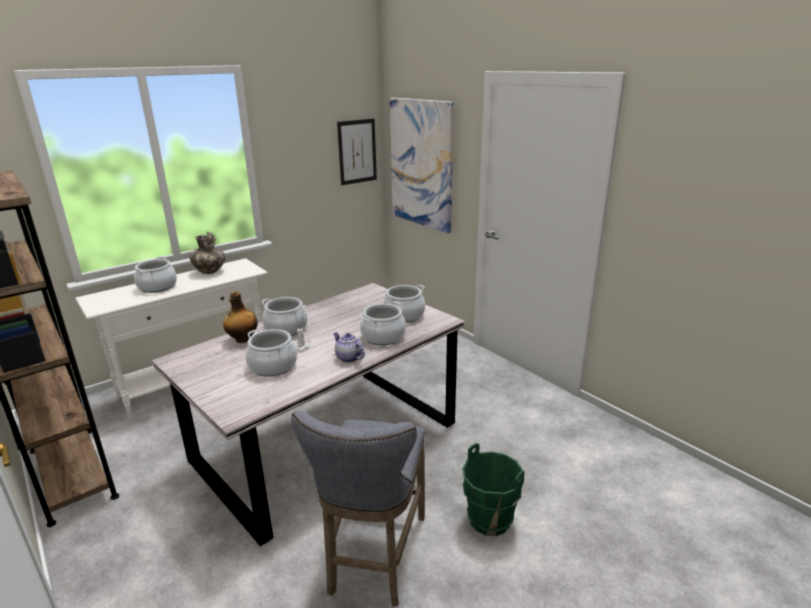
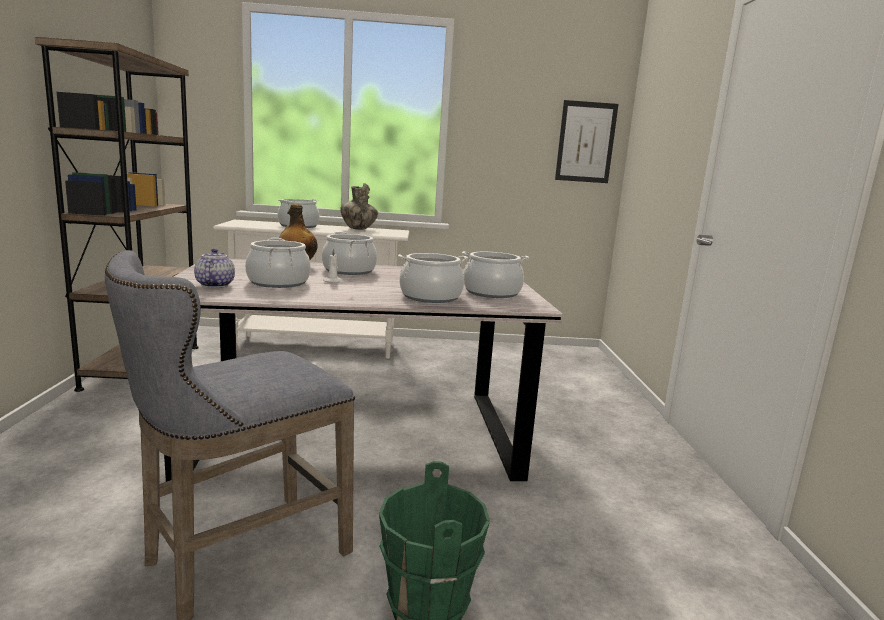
camera: 35 degrees right, 10 degrees down
teapot [333,332,365,363] -> teapot moved to [194,248,235,288]
picture [390,97,454,233] -> none

